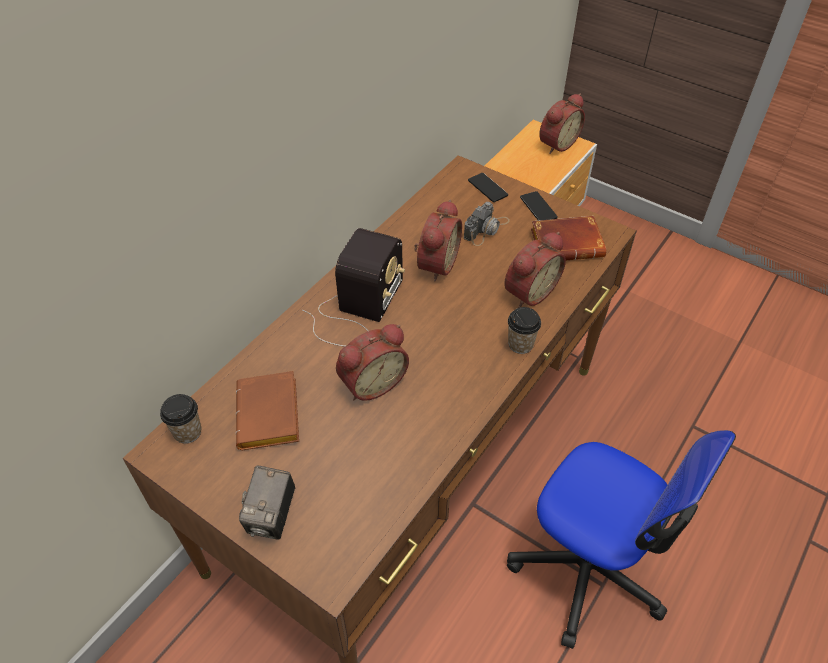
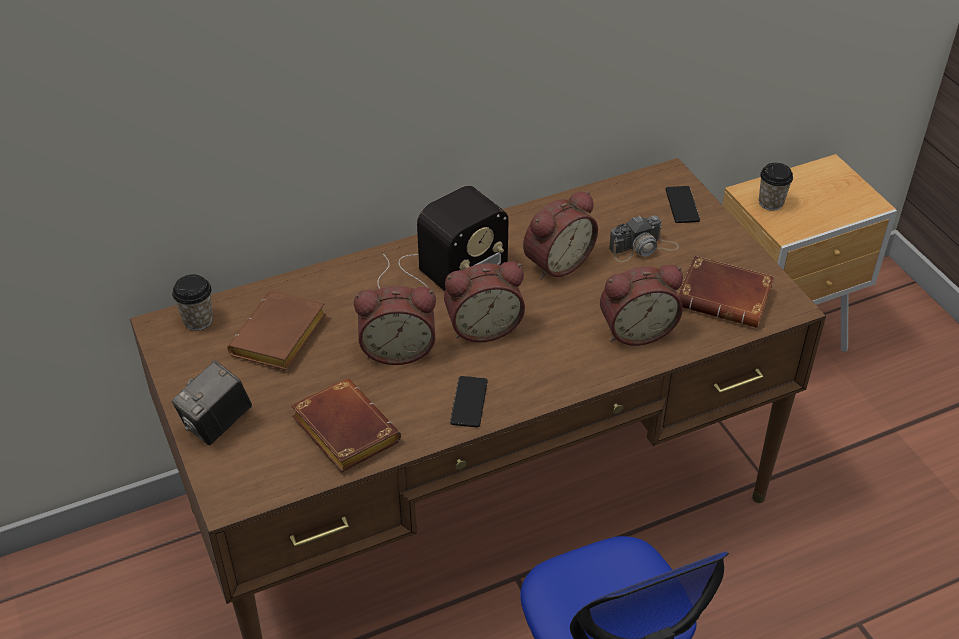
camera: 30 degrees right, 5 degrees down
cup [508,307,541,354] -> cup moved to [759,162,793,211]
phone [520,191,558,221] -> phone moved to [450,376,488,427]
alarm clock [539,94,585,154] -> alarm clock moved to [444,262,525,342]
none -> brown book [291,379,401,473]

